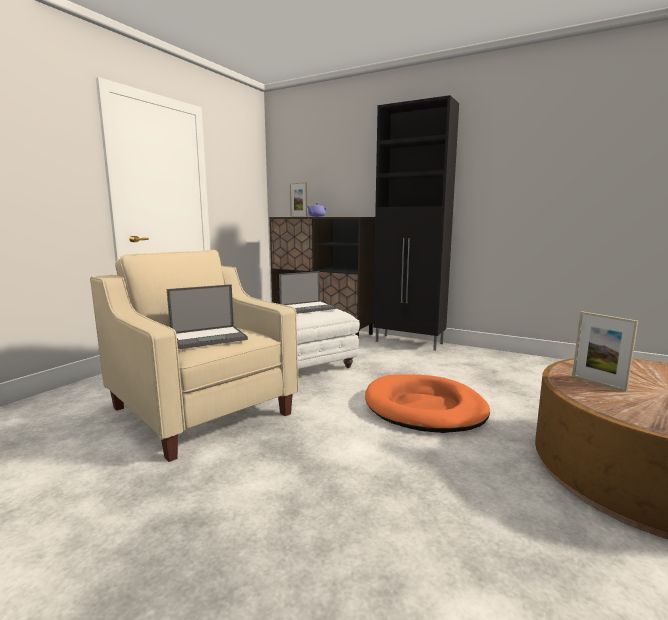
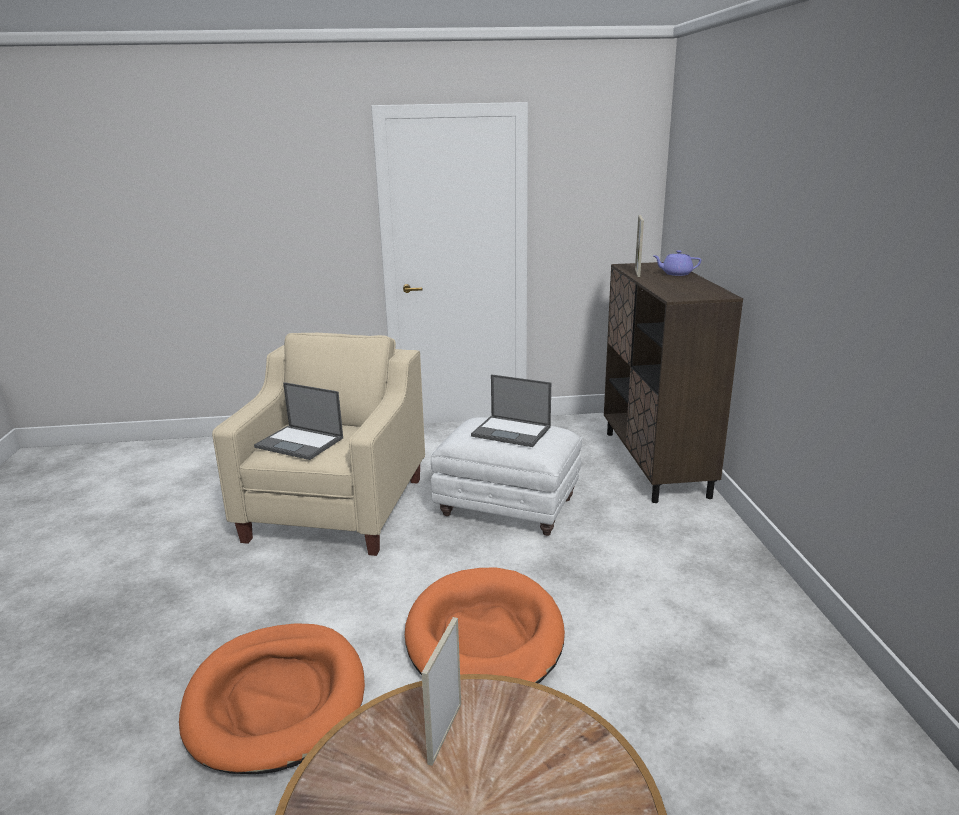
camera: 55 degrees right, 10 degrees up
black cabinet [373,95,459,351] -> none
none -> orange dog bed [179,623,365,774]

